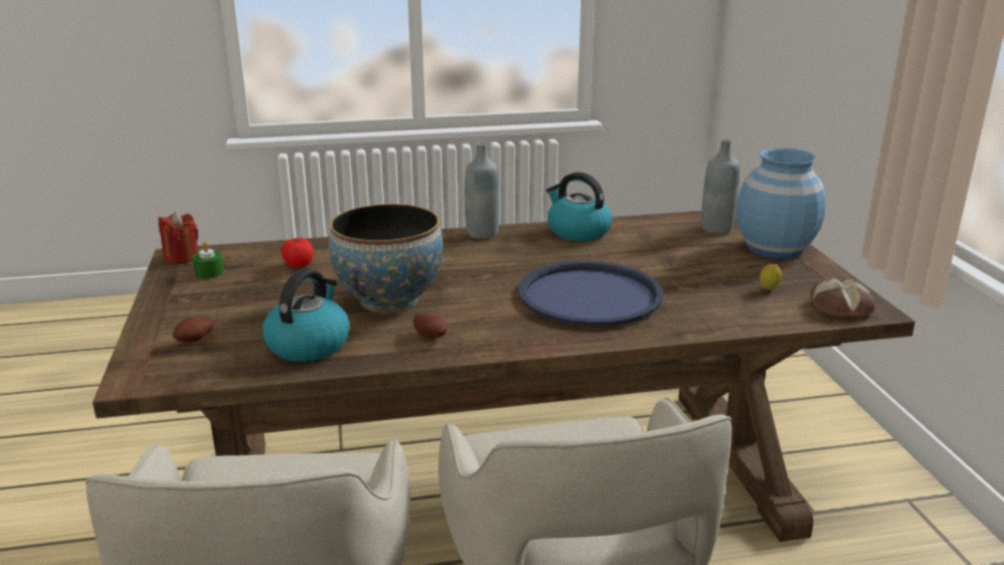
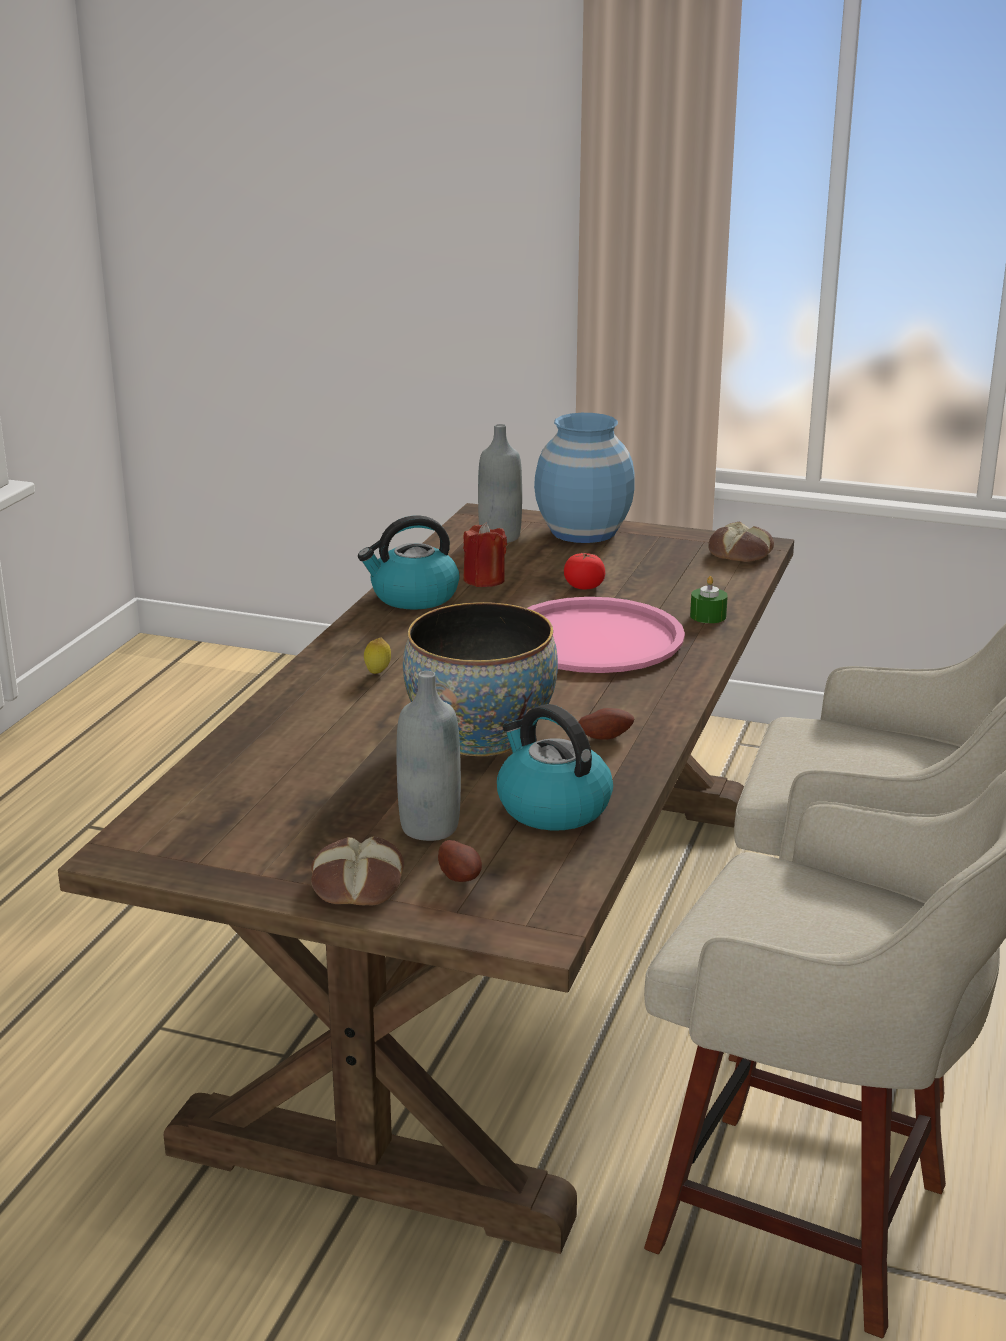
camera: 60 degrees left, 0 degrees up
red candle [158,212,199,264] -> red candle moved to [463,522,507,587]
green candle [192,241,224,279] -> green candle moved to [690,576,728,623]
tomato [282,238,313,268] -> tomato moved to [564,553,605,590]
grey bottle [465,143,500,239] -> grey bottle moved to [396,671,461,841]
blue tray [518,261,664,327] -> pink tray [527,597,685,673]
lemon [760,264,782,290] -> lemon moved to [364,637,391,674]
none -> bread [311,836,404,905]

